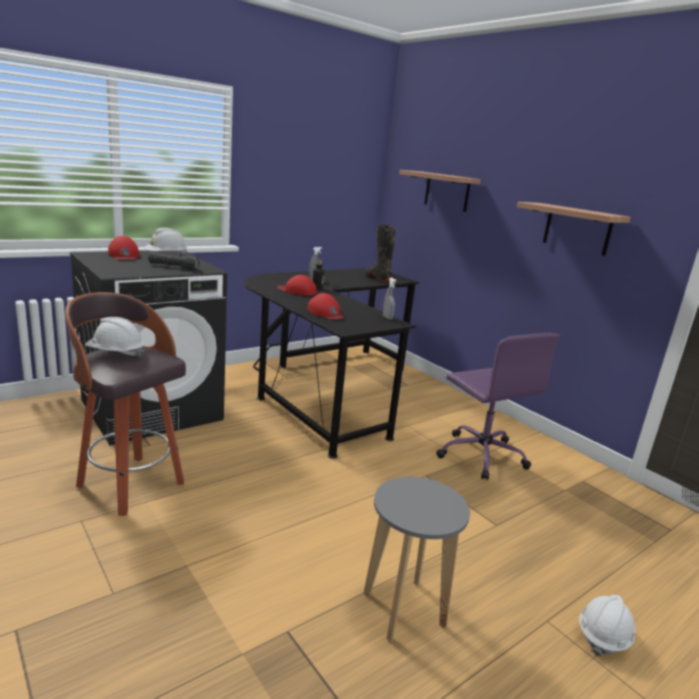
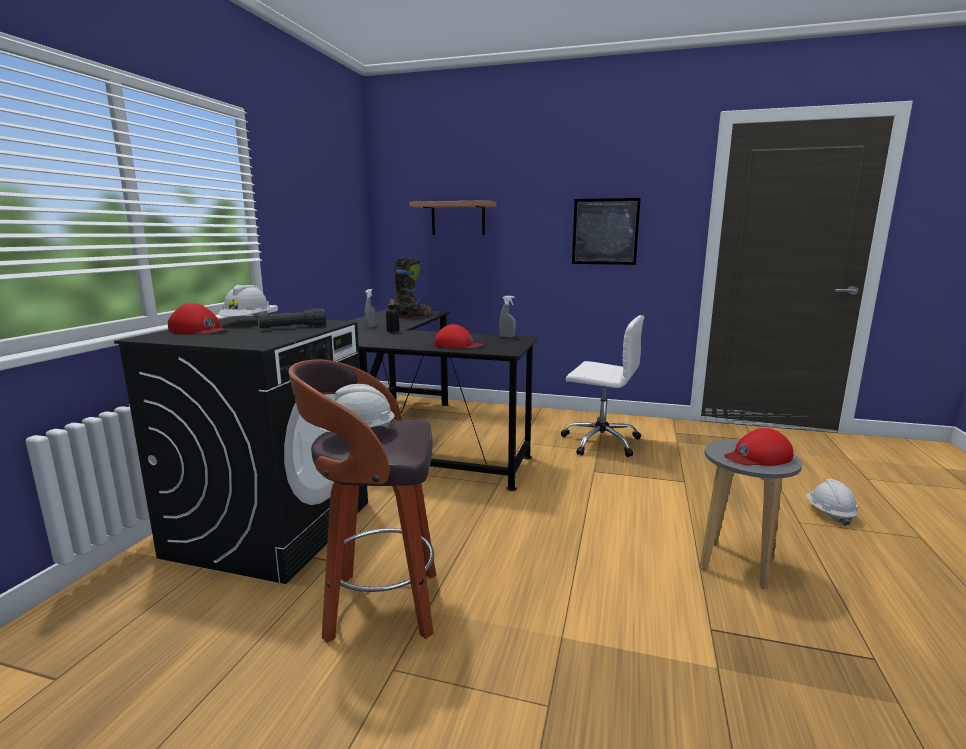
camera: 35 degrees left, 5 degrees down
red cap [277,275,317,296] -> red cap moved to [724,428,793,466]
black boot [364,225,396,282] -> black boot turned 120 degrees clockwise [394,258,434,318]
purple office chair [436,333,560,480] -> white office chair [561,315,645,457]
shelf [517,202,631,256] -> picture [572,198,641,265]

